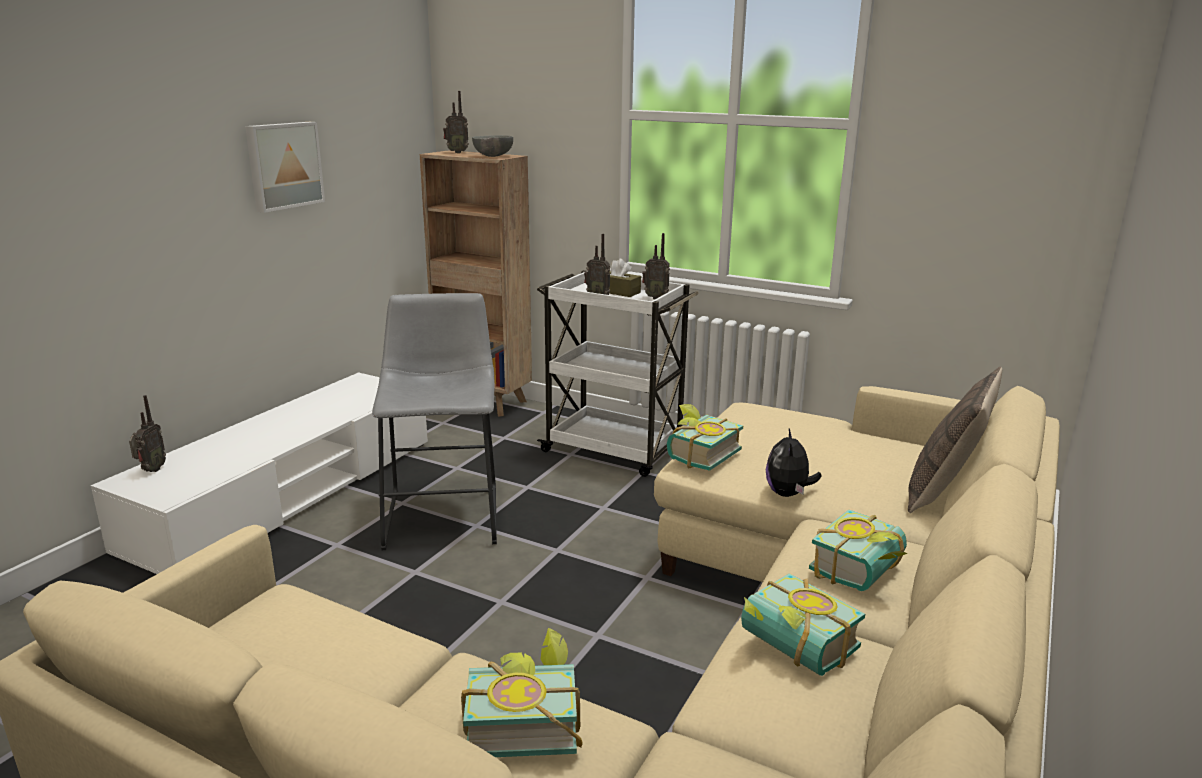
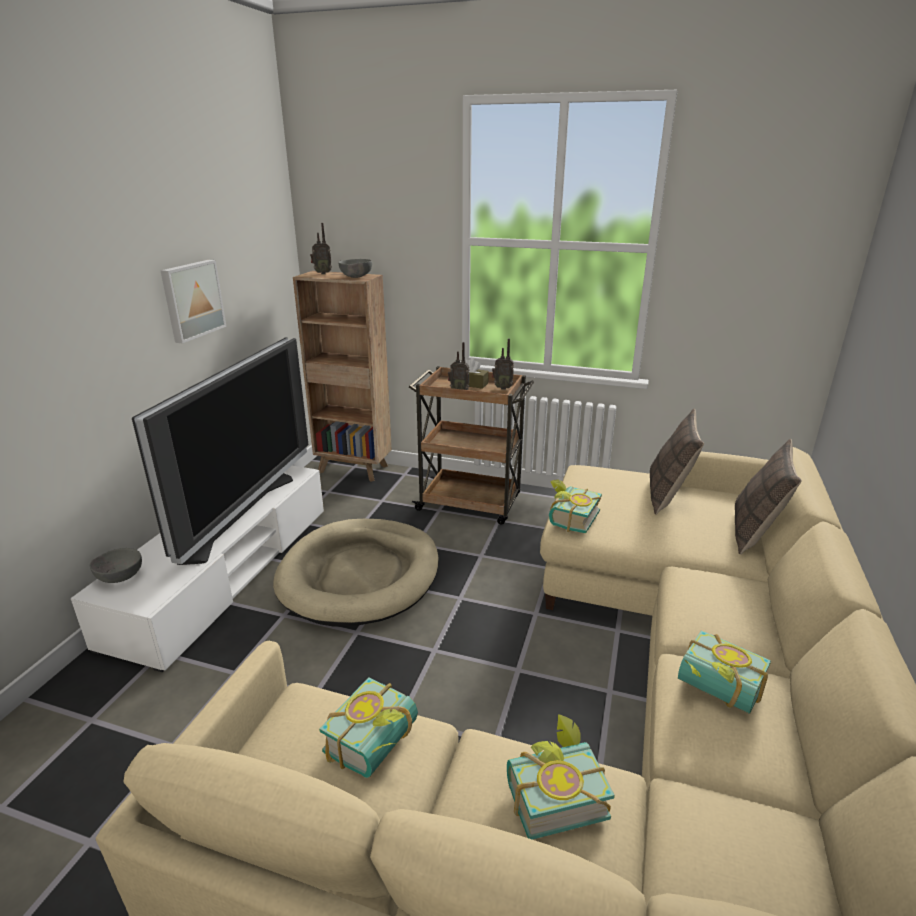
camera: 10 degrees left, 5 degrees up
radio [129,395,166,472] -> grey bowl [90,548,142,583]
grey stool [372,293,497,550] -> beige dog bed [273,519,439,627]
white cart [537,270,699,477] -> brown cart [409,366,534,525]
plush toy [766,429,822,497] -> none
book [809,510,908,591] -> book moved to [319,677,418,778]
none -> television [132,337,309,565]
none -> pillow [650,409,704,515]

